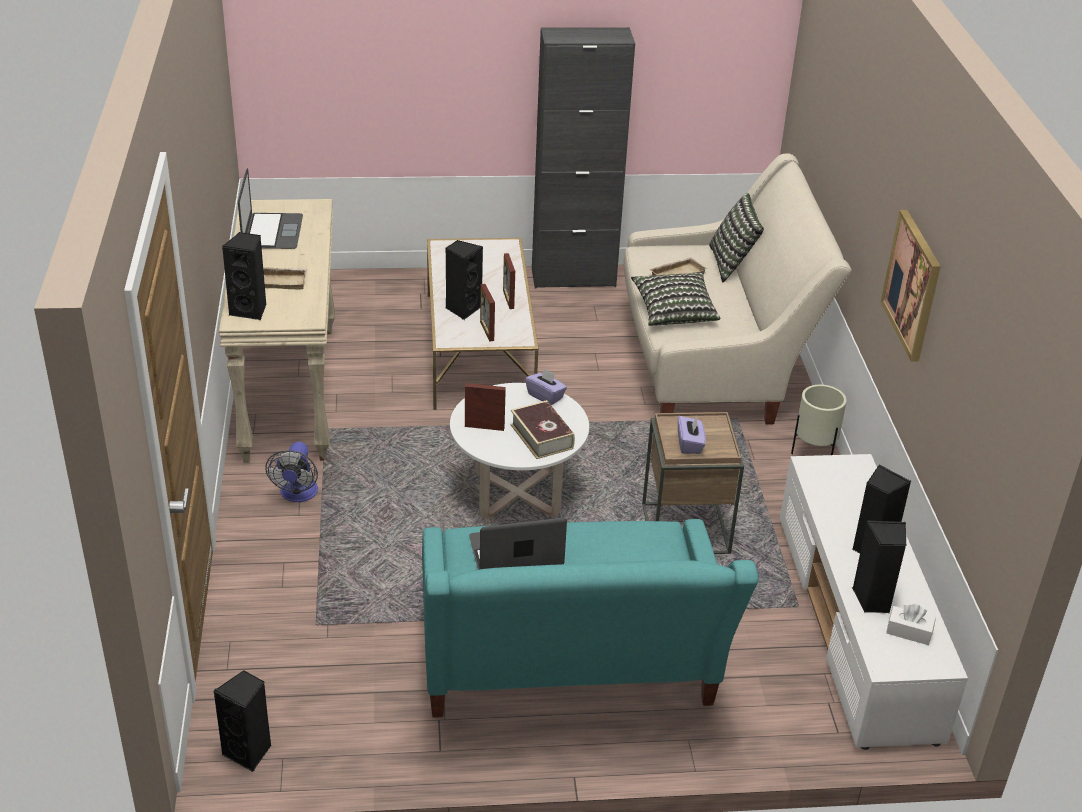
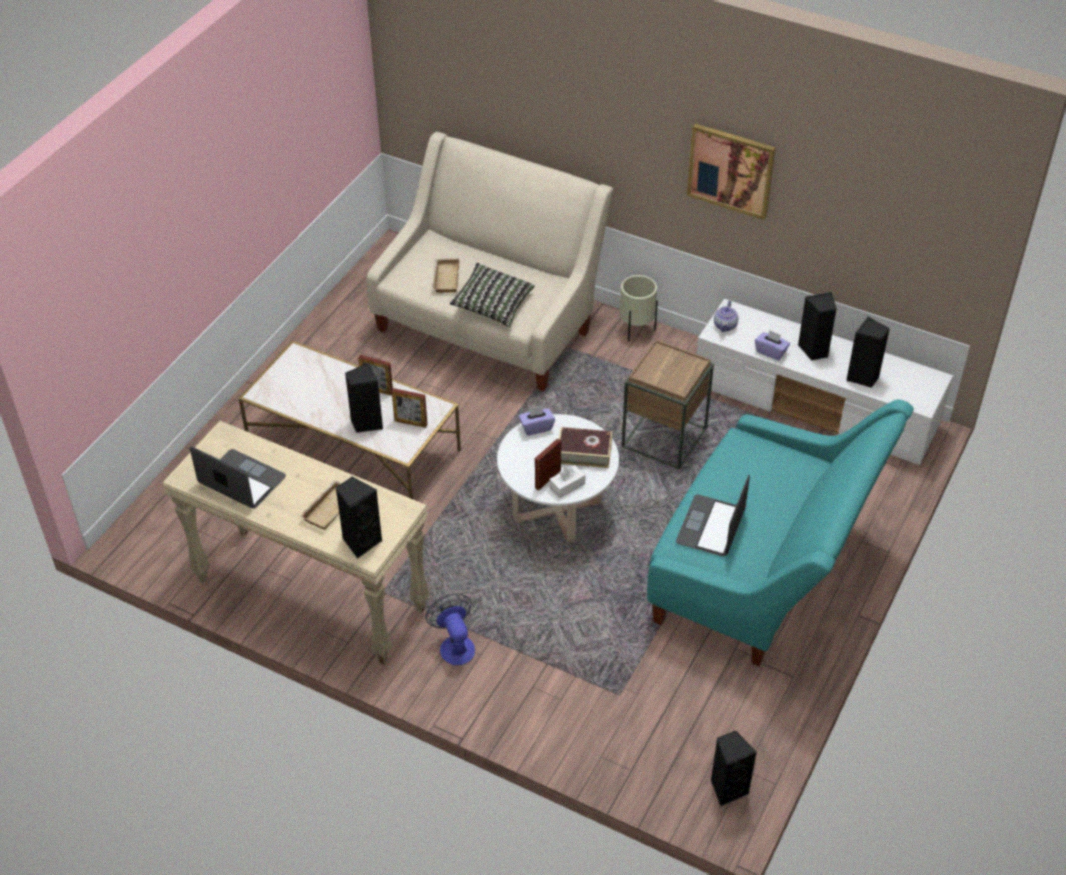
camera: 55 degrees left, 10 degrees up
fan [266,442,318,502] -> fan turned 150 degrees counterclockwise [426,593,475,665]
black cabinet [532,27,635,289] -> none
purple tissue box [678,416,706,454] -> purple tissue box moved to [755,330,790,360]
pillow [709,193,764,283] -> none
white tissue box [886,604,936,645] -> white tissue box moved to [549,465,585,498]
none -> teapot [714,301,738,332]

